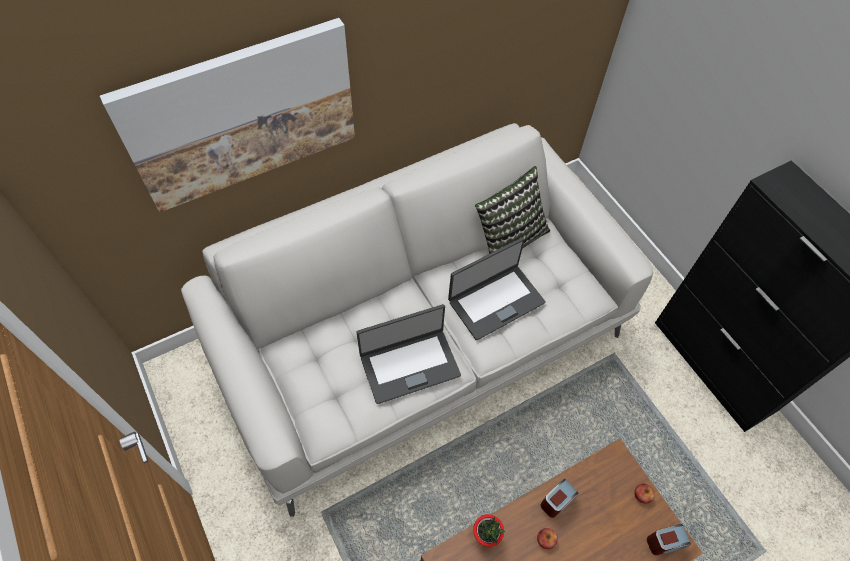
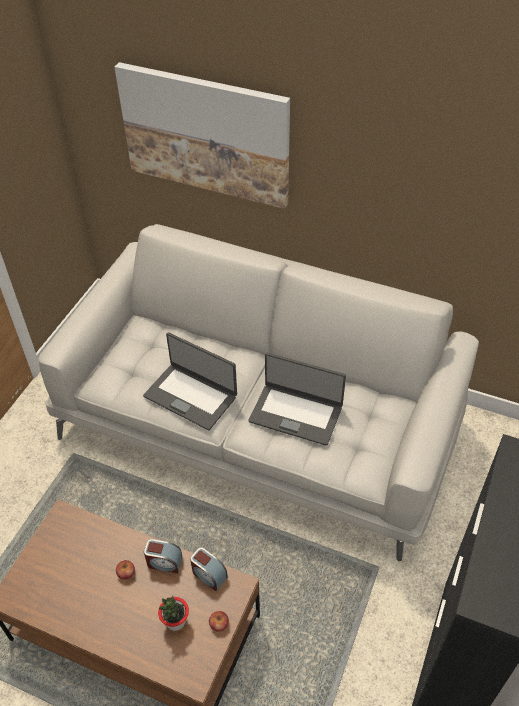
camera: 55 degrees right, 10 degrees down
potted plant [473,514,505,547] -> potted plant moved to [158,596,189,631]
pillow [475,166,550,254] -> none
alarm clock [647,524,691,555] -> alarm clock moved to [190,547,228,591]

